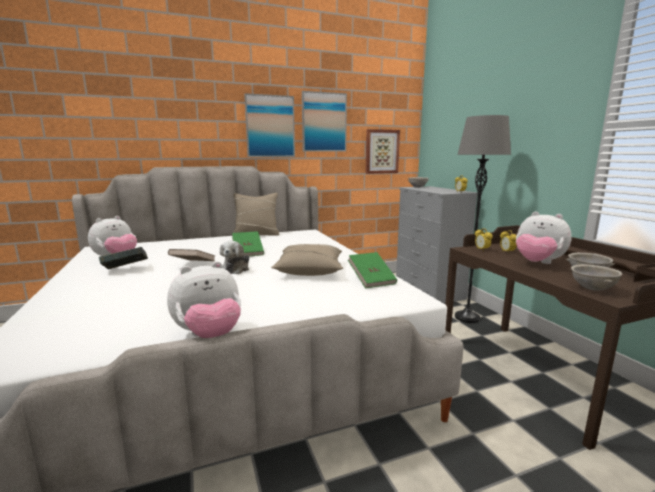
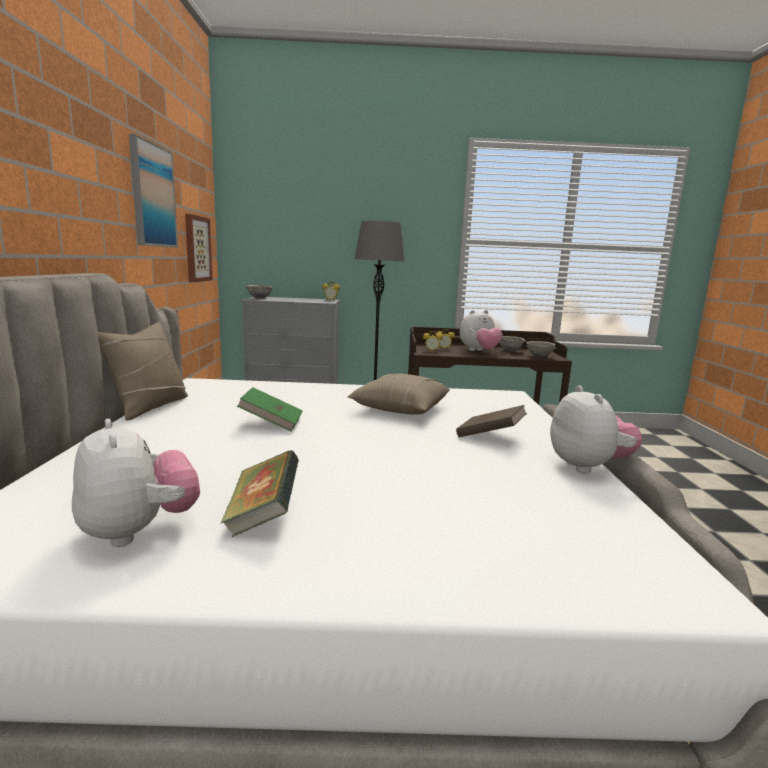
camera: 70 degrees left, 0 degrees up
brown book [168,249,215,261] -> brown book moved to [456,405,527,437]
plush toy [220,241,249,274] -> none
picture [244,93,295,157] -> none
green book [348,252,397,288] -> none

